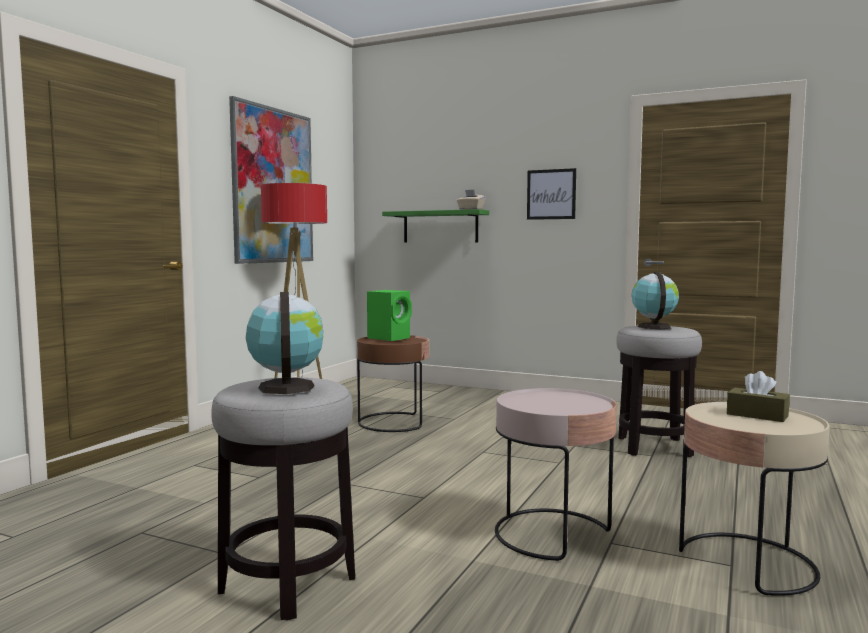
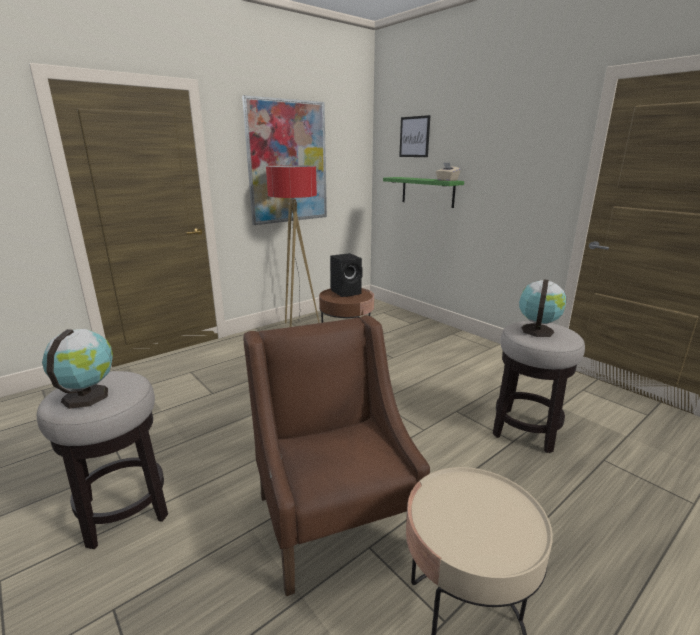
camera: 25 degrees right, 15 degrees up
green speaker [367,290,412,341] -> black speaker [330,253,363,297]
pink side table [495,388,617,561] -> brown armchair [243,315,430,596]
picture [527,168,576,220] -> picture moved to [399,115,430,157]
brown tissue box [727,371,790,422] -> none

